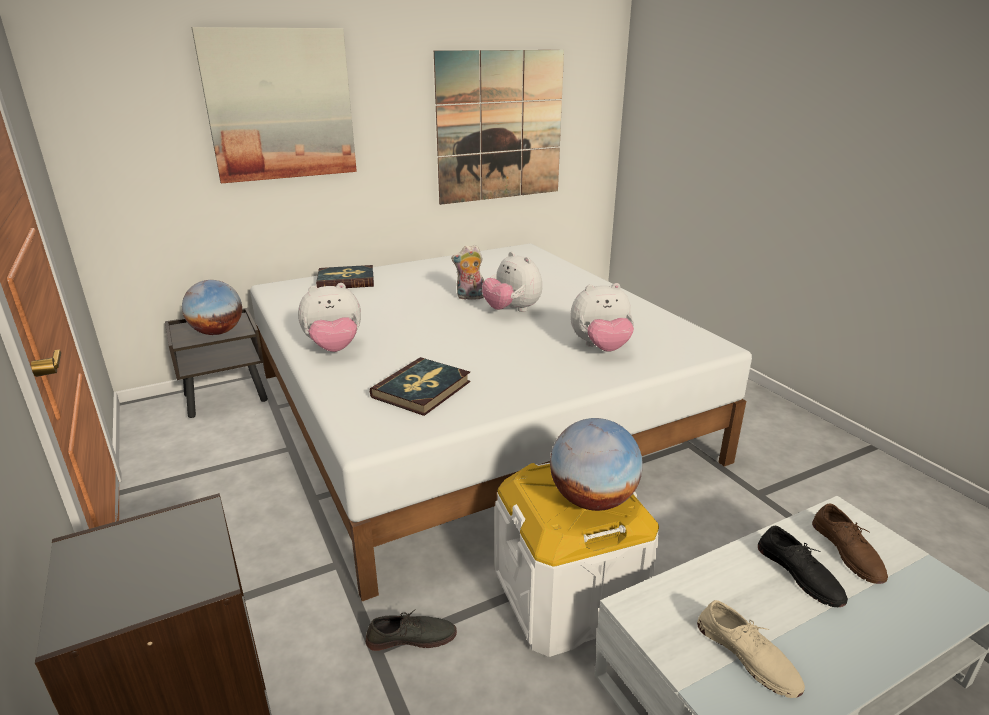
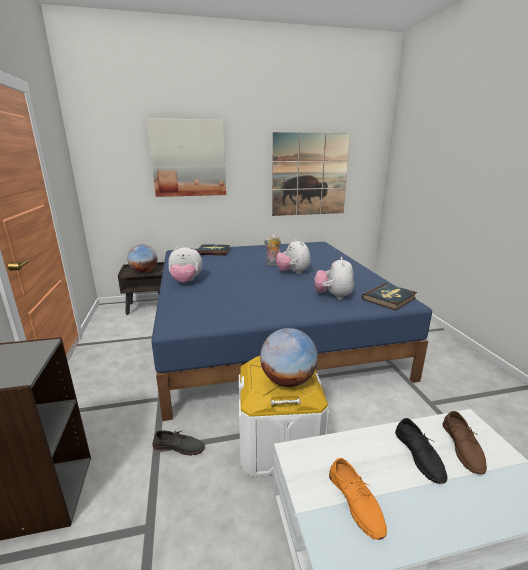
camera: 15 degrees right, 5 degrees down
white bed [250,244,752,601] -> blue bed [151,242,432,421]
book [370,357,470,416] -> book moved to [362,283,417,310]
plush toy [570,283,634,352] -> plush toy turned 90 degrees clockwise [314,257,354,300]
beige shoe [697,600,805,698] -> orange shoe [329,458,387,540]

